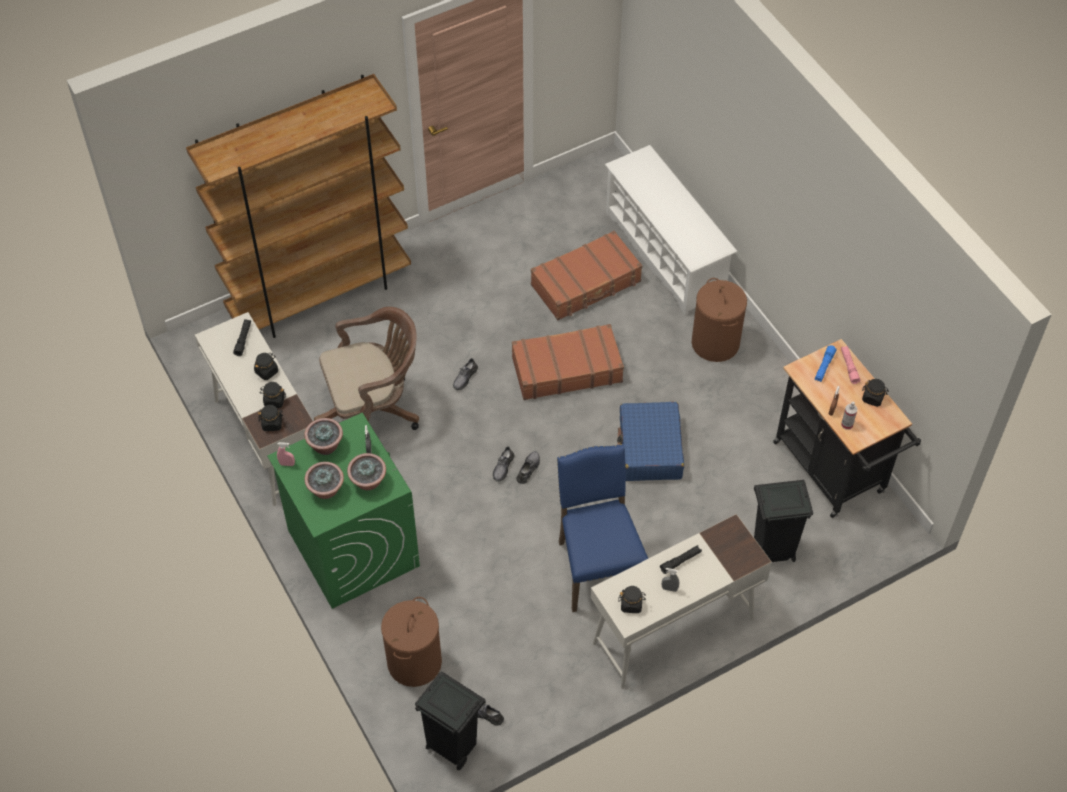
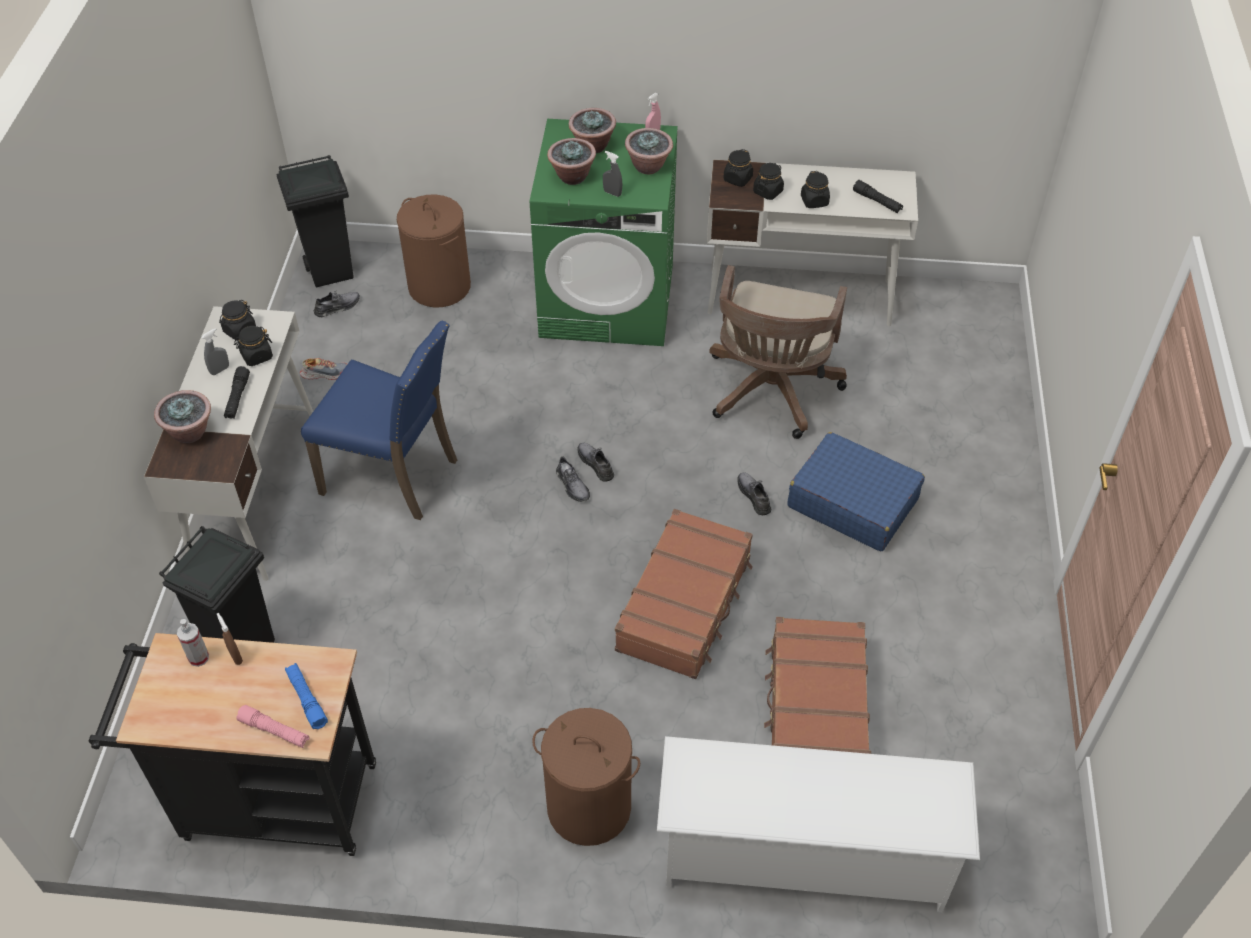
camera: 125 degrees right, 5 degrees down
brown bookcase [186,74,411,338] -> none
blue suitcase [617,402,684,481] -> blue suitcase moved to [787,432,925,551]
black jar [862,379,889,407] -> black jar moved to [234,326,273,366]
none -> potted plant [154,390,211,443]
none -> shoe [300,358,347,380]

